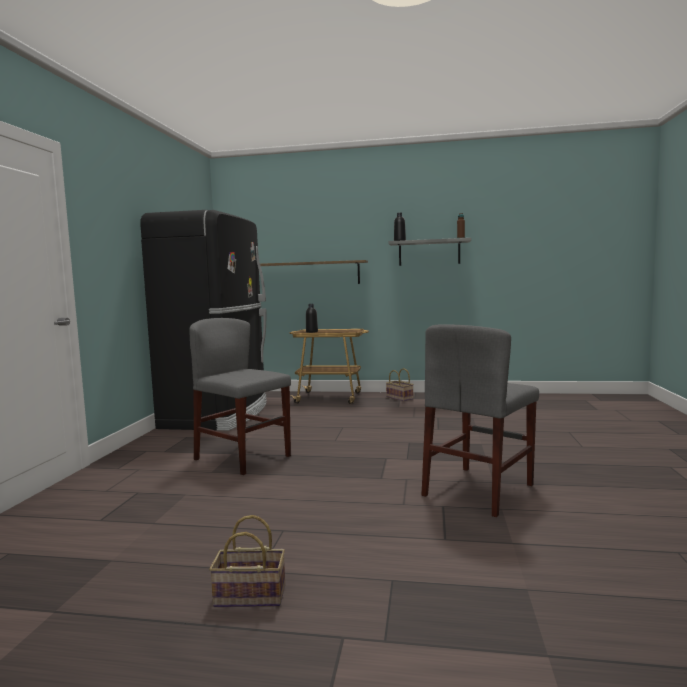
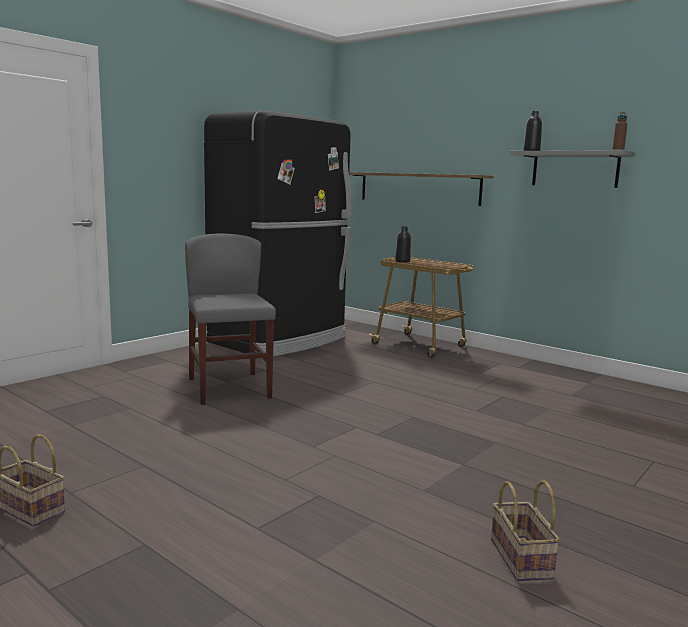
camera: 30 degrees right, 5 degrees up
basket [386,368,414,401] -> basket moved to [491,480,560,581]
grey chair [421,324,539,517] -> none

